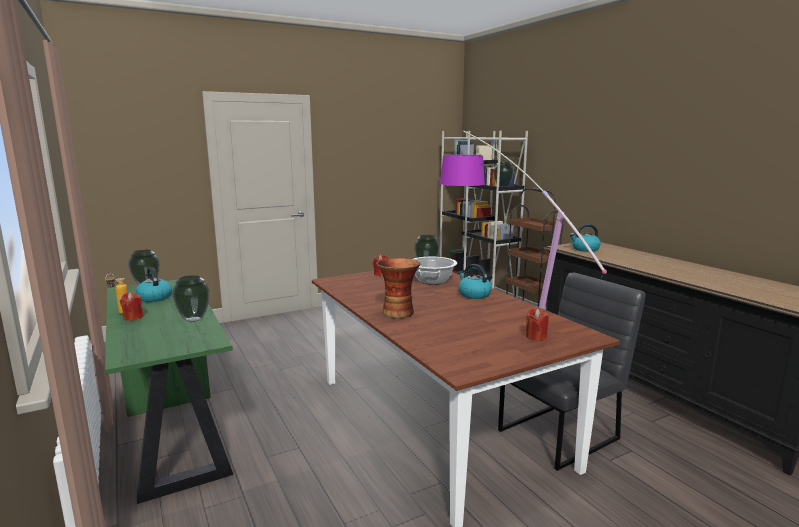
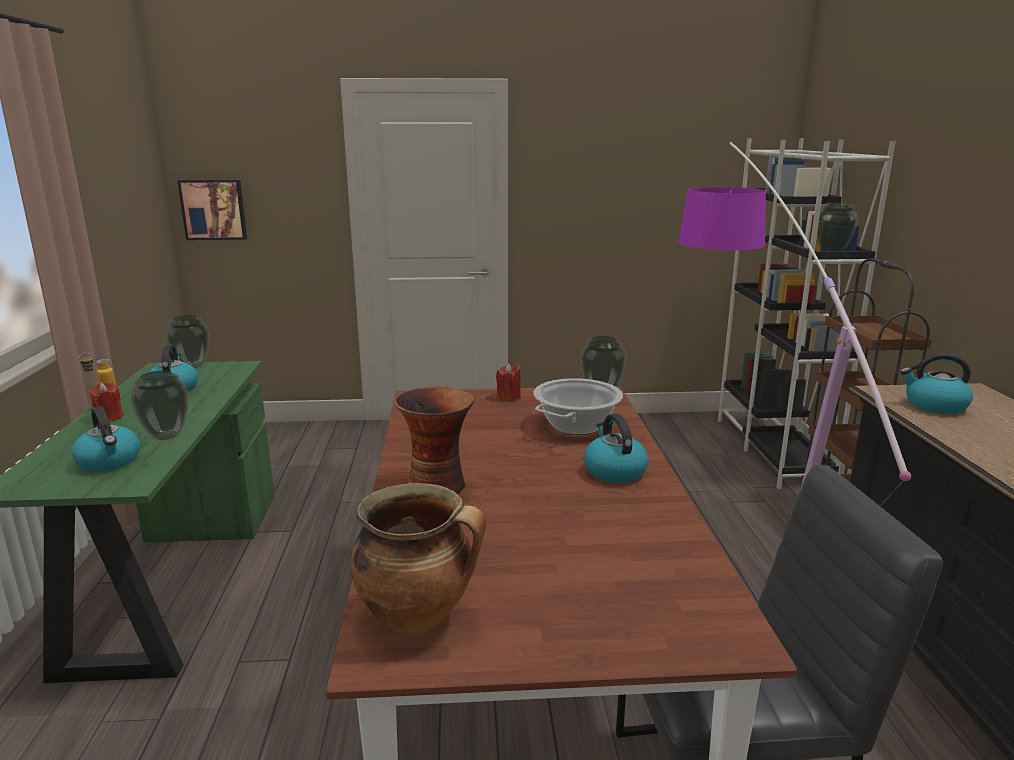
camera: 25 degrees right, 5 degrees up
red candle [526,308,549,341] -> none
none -> kettle [72,406,140,472]
none -> picture [177,180,247,240]
none -> cooking pot [351,483,486,635]

